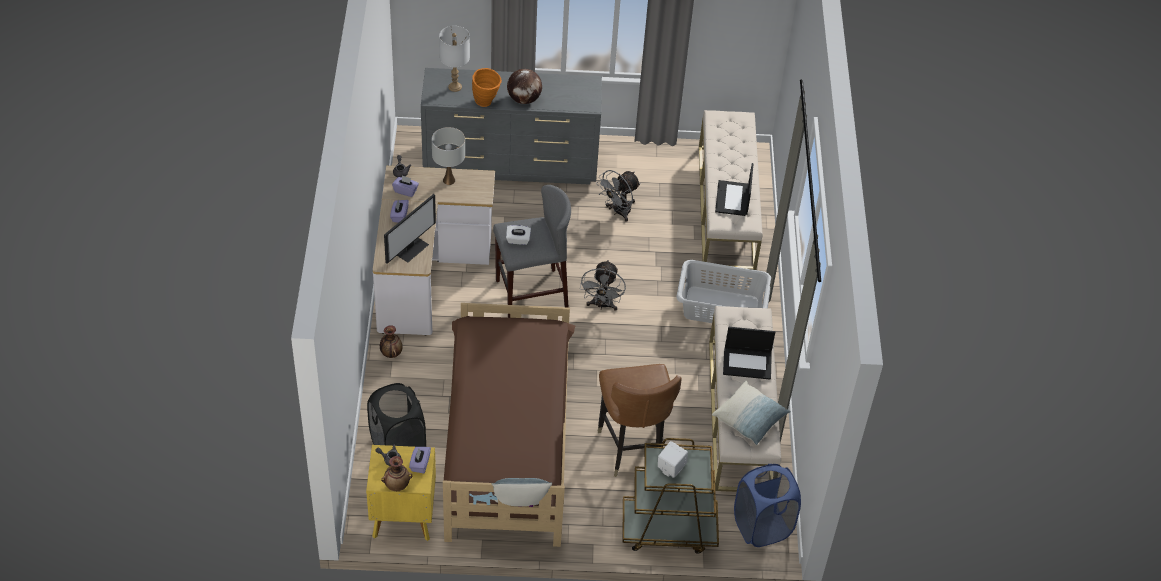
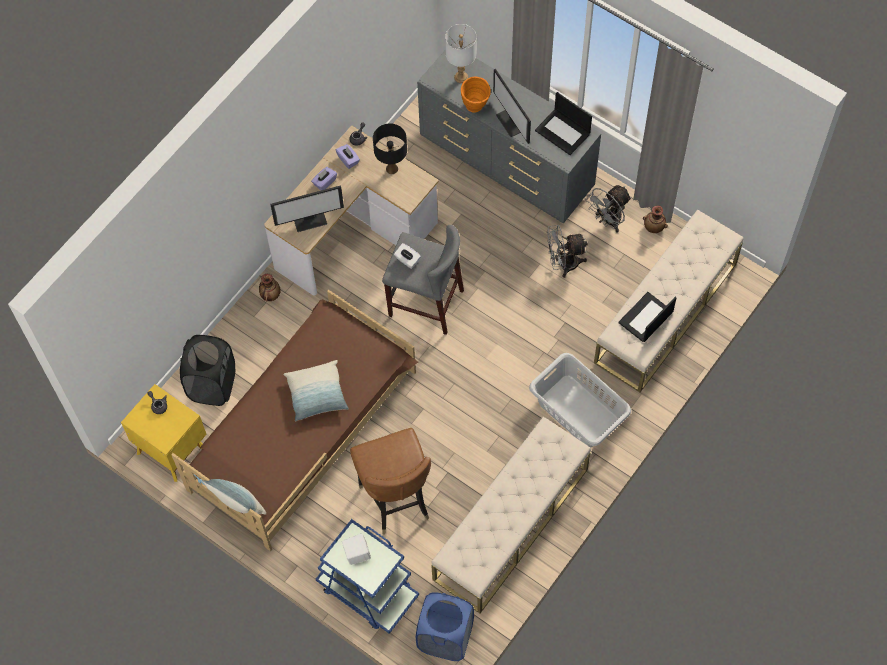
camera: 40 degrees right, 15 degrees up
vase [381,456,412,491] -> vase moved to [643,205,668,233]
purple tissue box [409,447,431,473] -> none
white table lamp [432,127,465,185] -> black table lamp [373,124,407,174]
globe [507,69,542,104] -> monitor [493,69,531,144]
grey fan [580,260,626,311] -> grey fan moved to [586,185,632,233]
brown chair [598,364,682,477] -> brown chair turned 45 degrees counterclockwise [350,428,431,534]
brown cart [622,438,719,554] -> blue cart [316,519,419,634]
pillow [712,380,791,445] -> pillow moved to [283,360,349,422]
laptop [723,327,775,380] -> laptop moved to [535,92,592,155]

